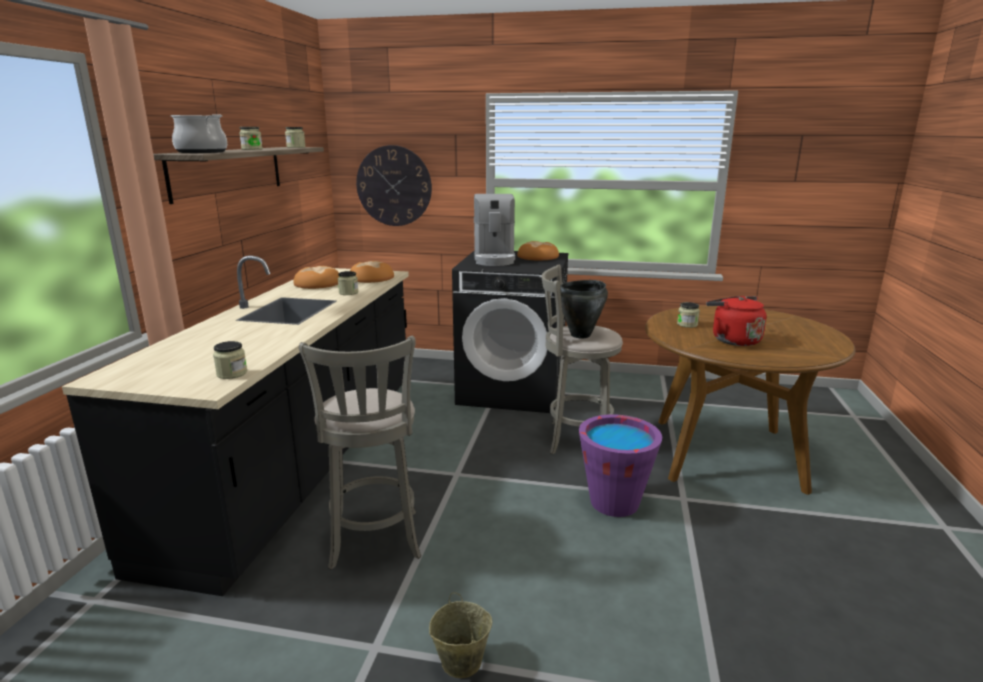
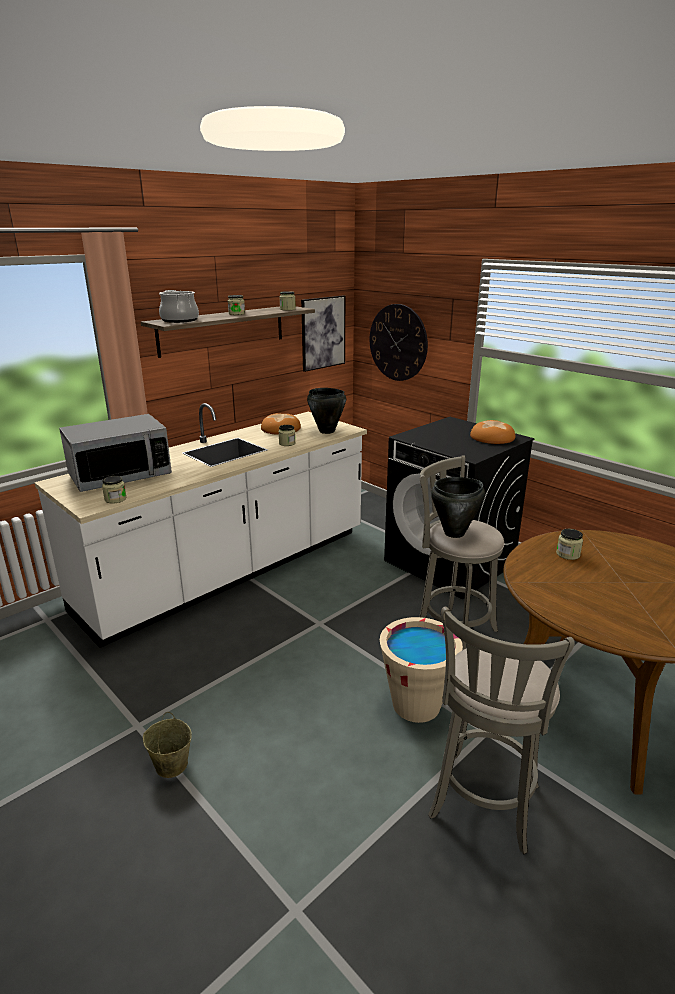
camera: 35 degrees right, 5 degrees up
black counter [62,255,409,596] -> white counter [34,403,367,648]
grey stool [299,336,421,570] -> grey stool moved to [428,606,574,854]
bread [350,261,394,283] -> black cooking pot [307,388,346,434]
coffee machine [474,194,515,266] -> none
purple bucket [579,414,662,517] -> beige bucket [380,617,463,723]
red kettle [706,296,766,346] -> none
none -> microwave [59,414,172,492]
none -> picture [301,295,345,372]

